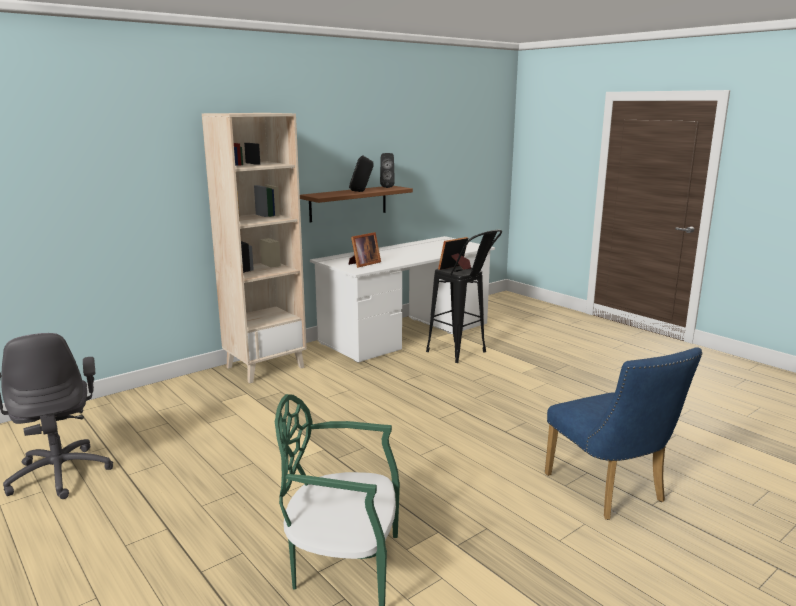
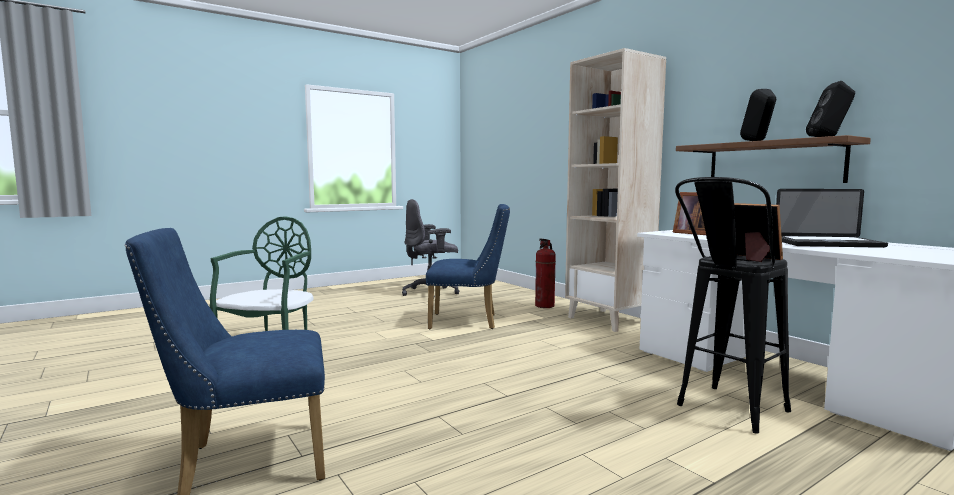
camera: 95 degrees right, 10 degrees down
none -> blue chair [426,204,510,330]
none -> fire extinguisher [535,239,556,308]
none -> laptop [776,189,888,248]

